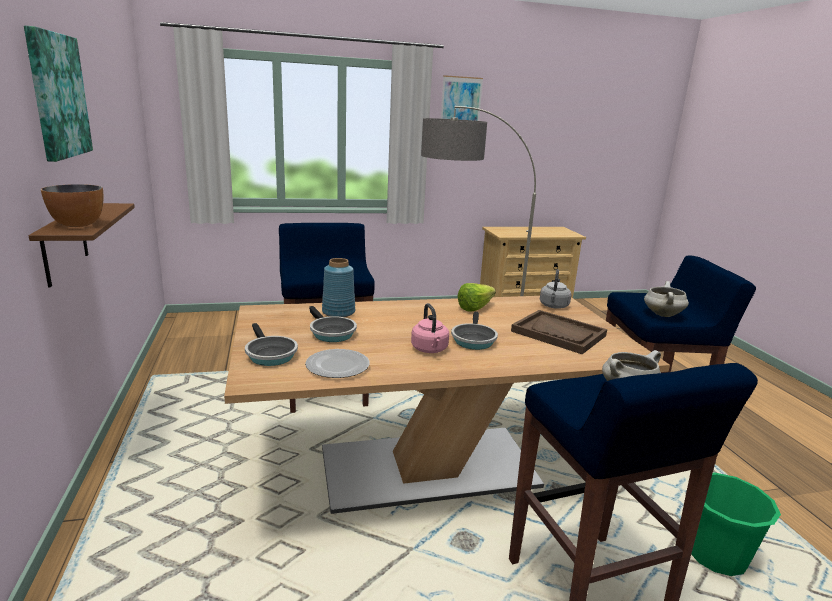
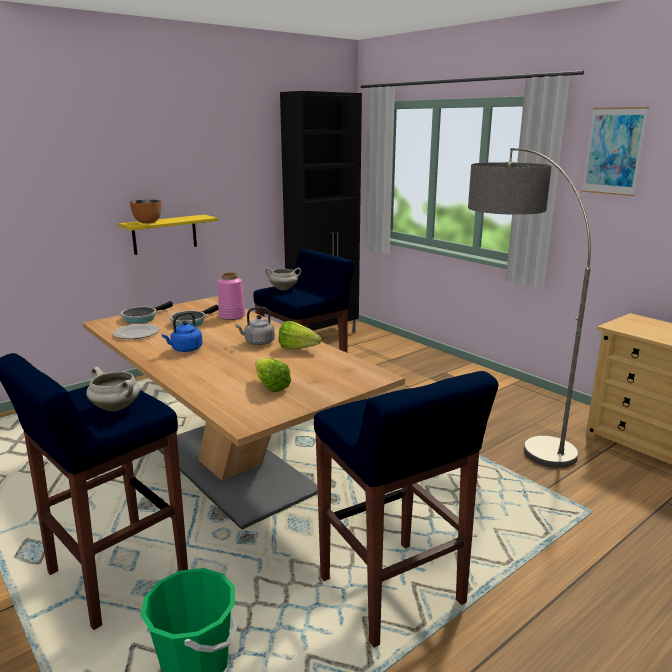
camera: 65 degrees right, 0 degrees up
picture [24,26,93,162] -> none
brown shelf [29,203,135,287] -> yellow shelf [119,215,218,255]
blue vase [322,258,355,317] -> pink vase [218,272,245,320]
pink kettle [411,303,449,353] -> blue kettle [162,312,203,352]
frying pan [451,312,498,350] -> none
brown tray [511,310,607,354] -> lettuce [255,358,291,392]
grey kettle [540,269,571,309] -> grey kettle moved to [235,307,275,345]
white cooking pot [644,281,689,317] -> white cooking pot moved to [265,268,301,290]
none -> black cabinet [280,91,362,333]

